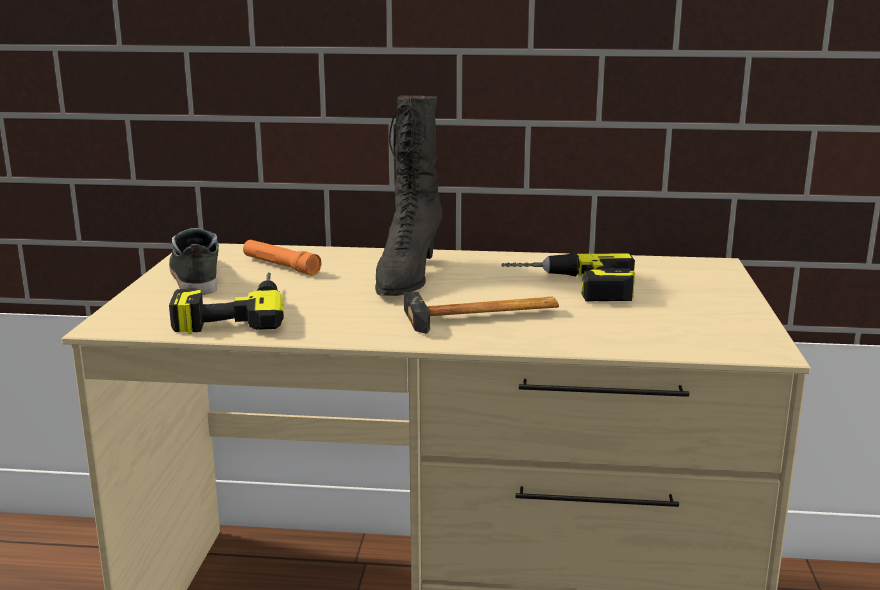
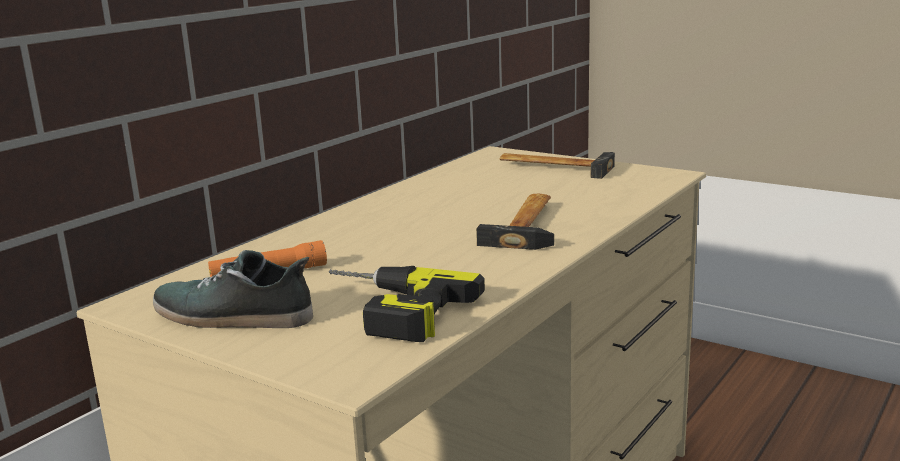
camera: 60 degrees left, 0 degrees up
black boot [375,95,442,296] -> none
power drill [501,253,635,302] -> none
none -> hammer [500,152,615,179]

